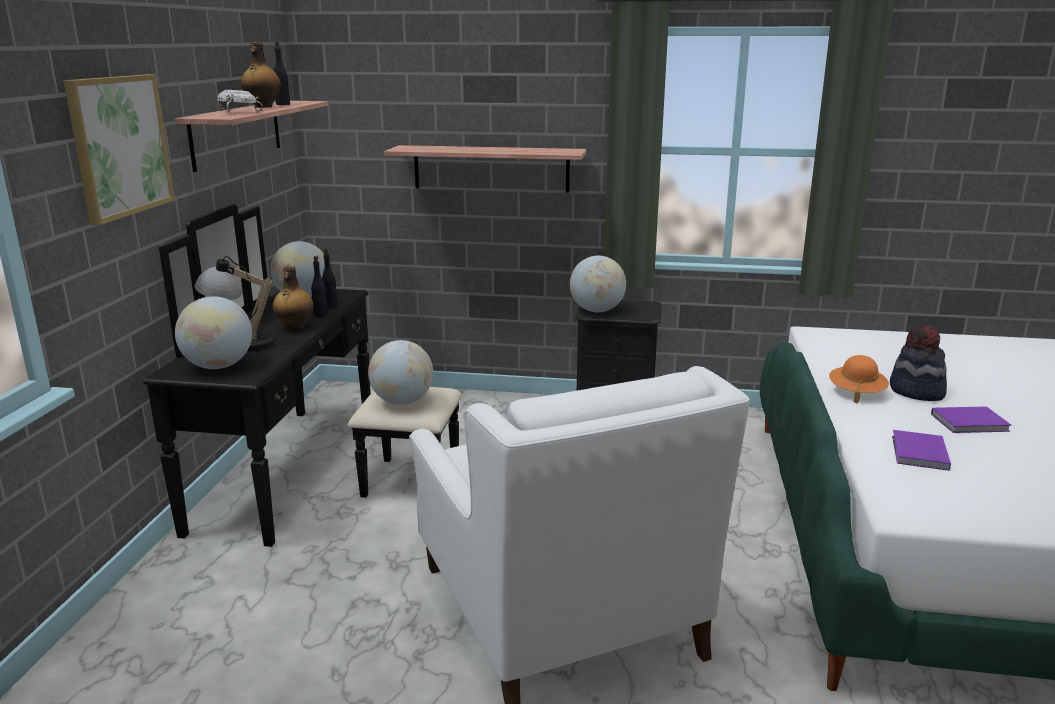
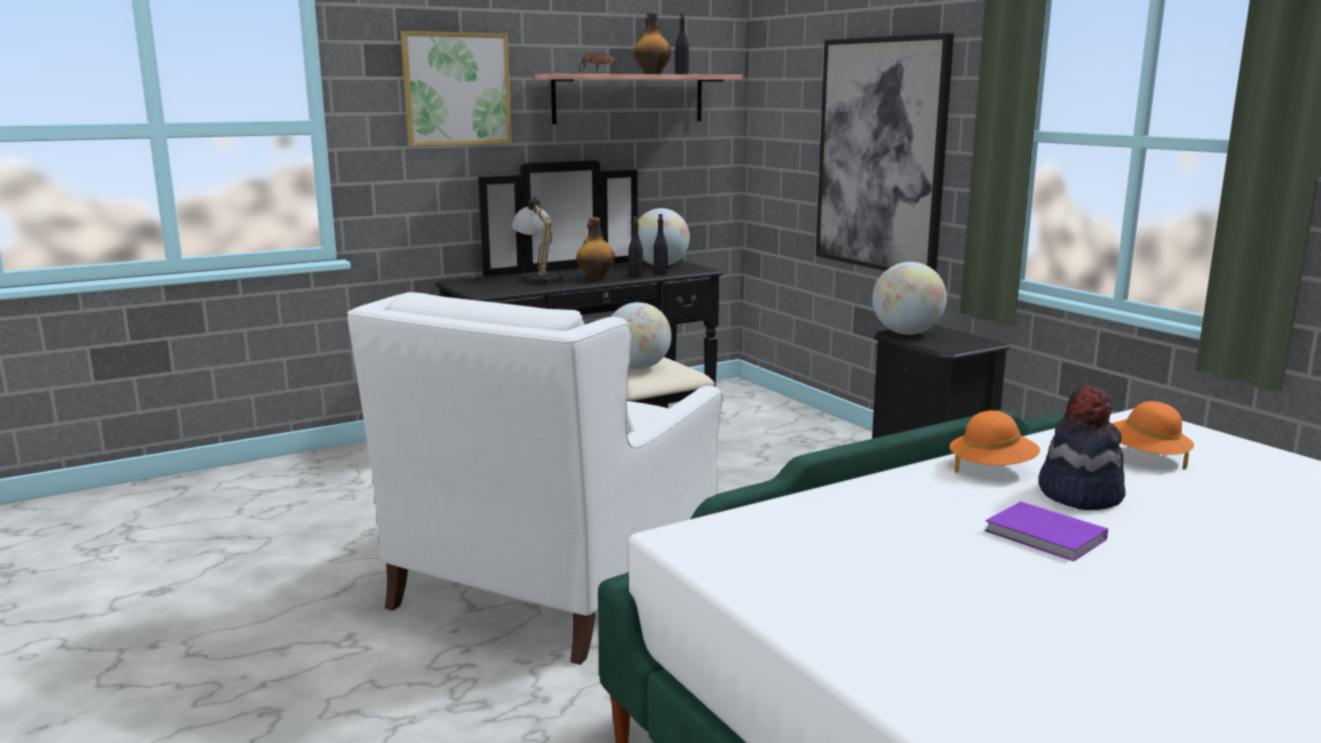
camera: 50 degrees right, 5 degrees down
globe [175,296,252,369] -> none
white bowl [217,90,264,112] -> brown bowl [578,53,620,74]
shelf [384,145,586,193] -> picture [816,33,954,272]
purple book [892,430,951,471] -> none
none -> orange hat [1112,401,1194,470]

